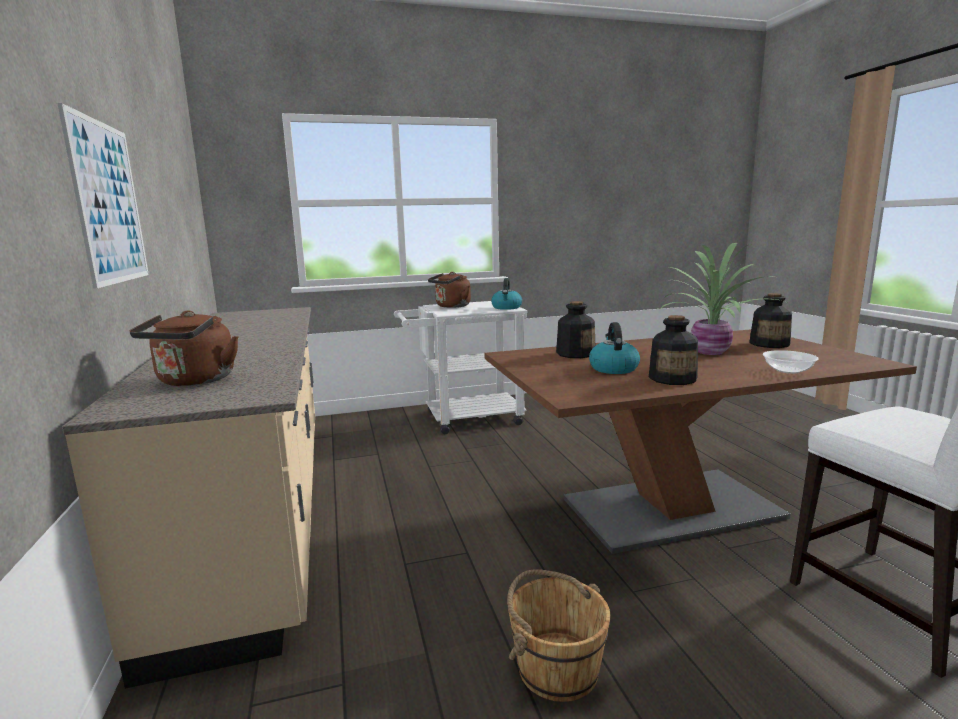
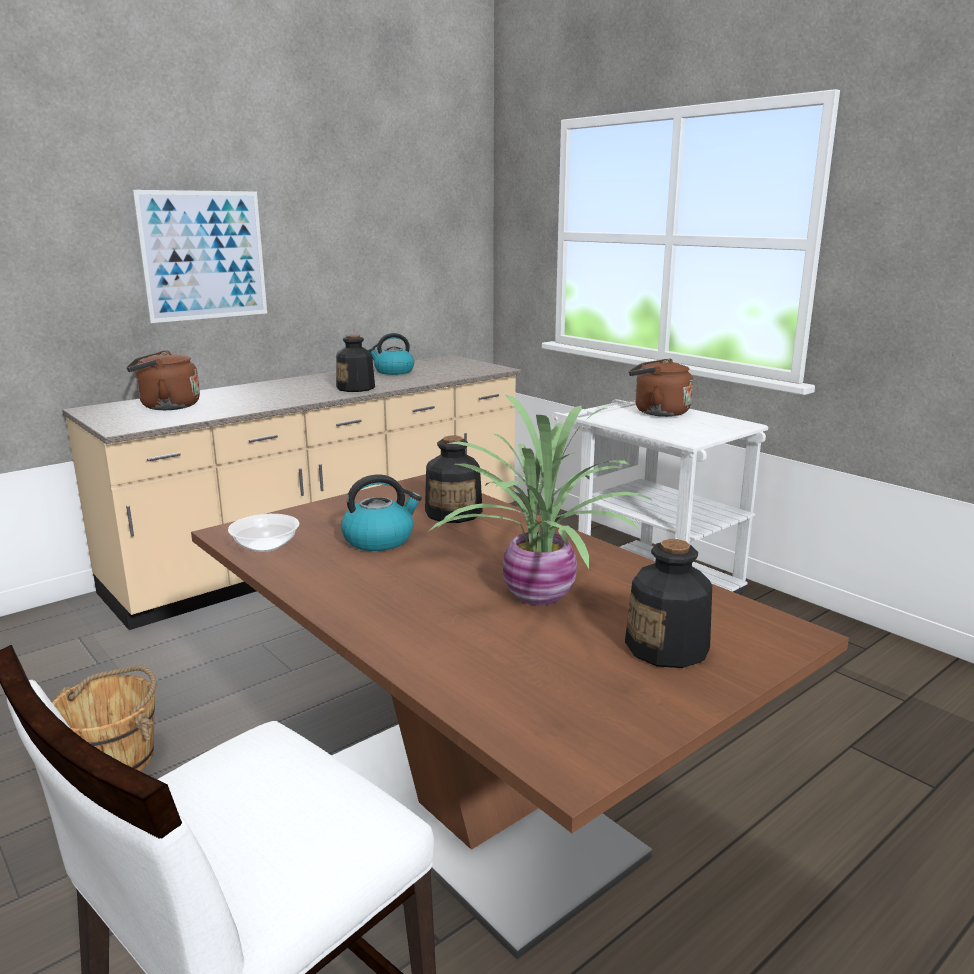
camera: 65 degrees right, 5 degrees up
kettle [491,278,522,310] -> kettle moved to [368,333,414,375]
bottle [649,315,698,385] -> bottle moved to [336,334,375,392]
bowl [763,350,819,374] -> bowl moved to [228,514,299,552]

